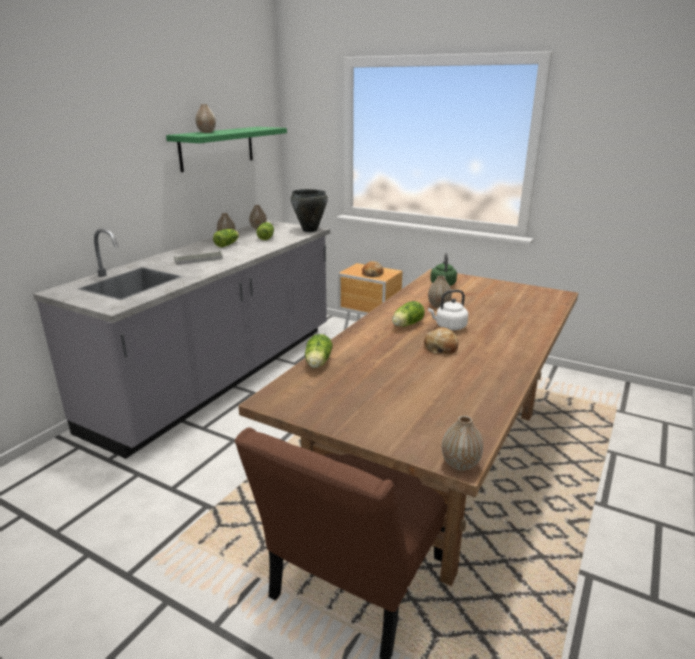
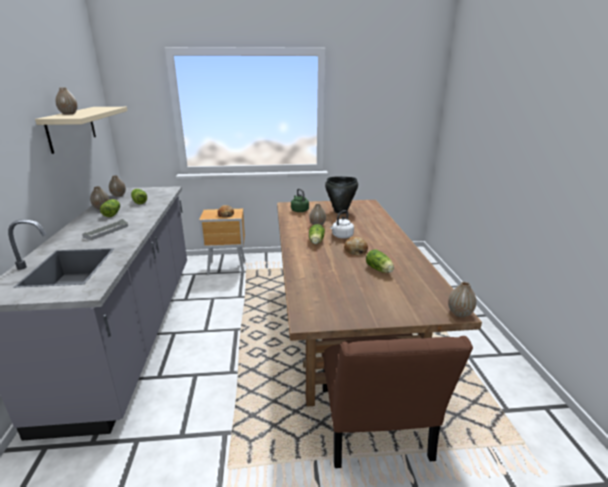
camera: 35 degrees left, 0 degrees up
green shelf [166,127,287,172] -> beige shelf [35,107,127,154]
black cooking pot [291,189,328,232] -> black cooking pot moved to [325,176,358,214]
lettuce [305,334,332,368] -> lettuce moved to [366,249,394,273]

